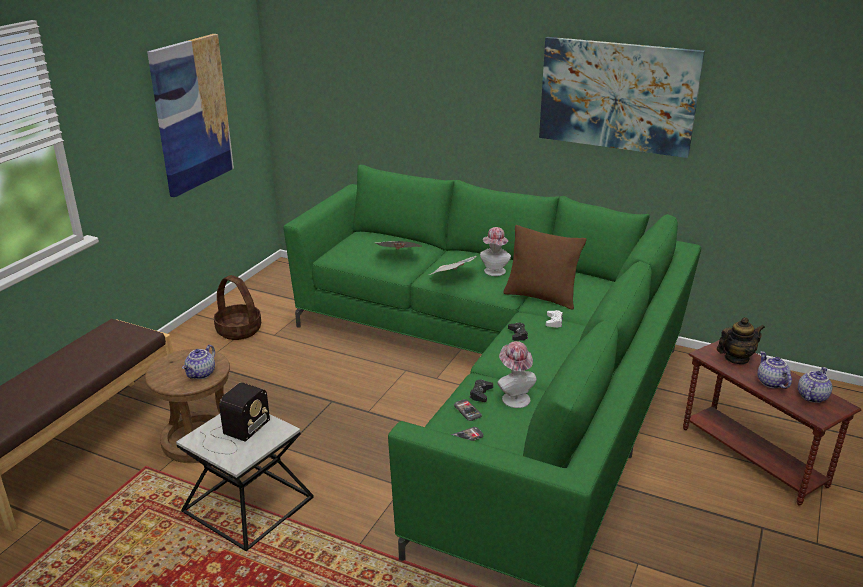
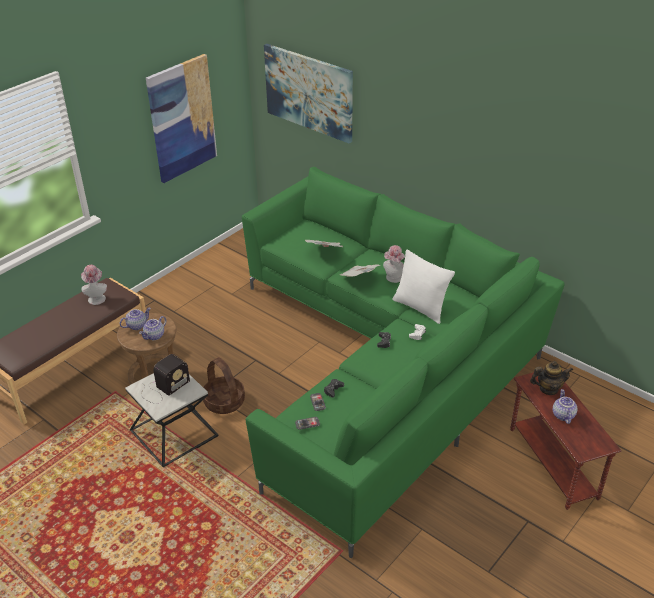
camera: 15 degrees right, 10 degrees up
basket [214,275,261,340] -> basket moved to [203,357,245,414]
hat [497,341,536,408] -> hat moved to [81,265,107,305]
brown pillow [503,225,586,310] -> white pillow [392,249,455,324]
picture [539,37,705,158] -> picture moved to [264,44,353,144]
teapot [798,367,832,403] -> teapot moved to [120,308,151,330]

